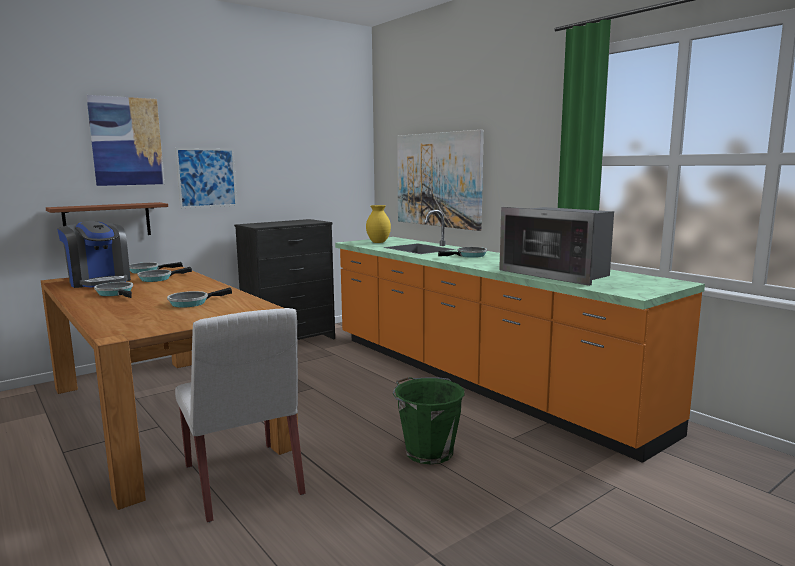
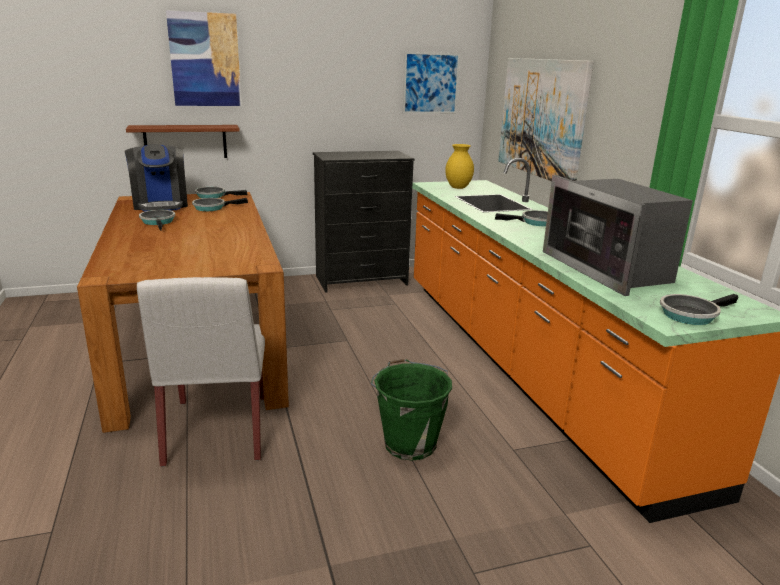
camera: 20 degrees right, 10 degrees up
frying pan [167,287,232,308] -> frying pan moved to [660,294,738,325]
picture [175,148,237,209] -> picture moved to [403,52,460,114]

